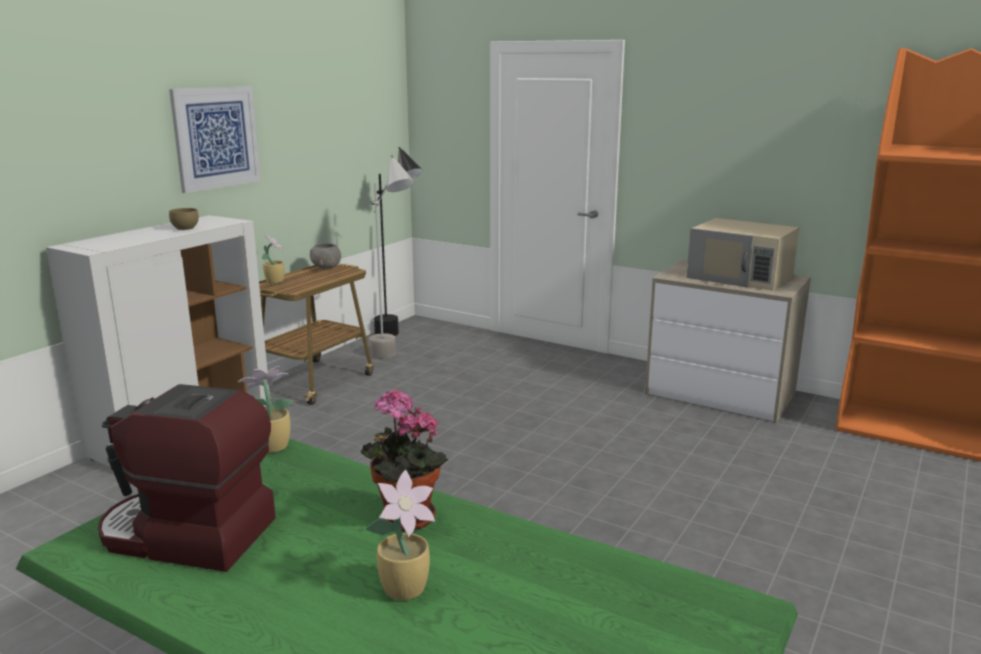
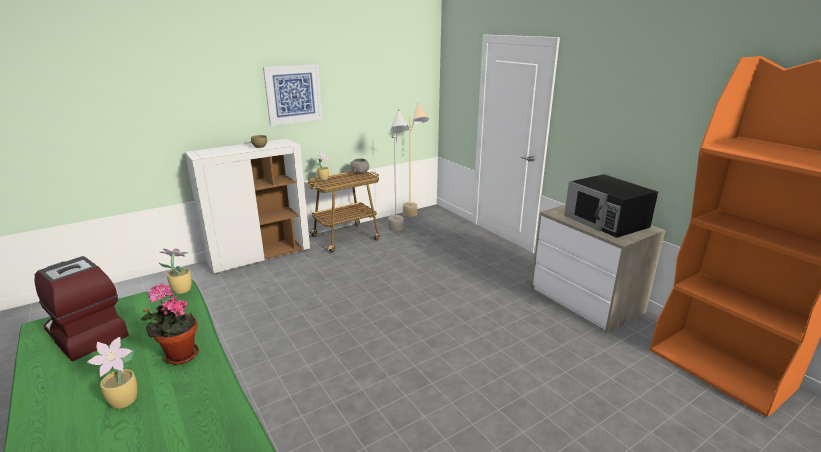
camera: 25 degrees right, 5 degrees up
black floor lamp [374,147,422,336] -> beige floor lamp [403,102,429,217]
beige microwave [686,218,799,291] -> black microwave [564,174,658,238]

